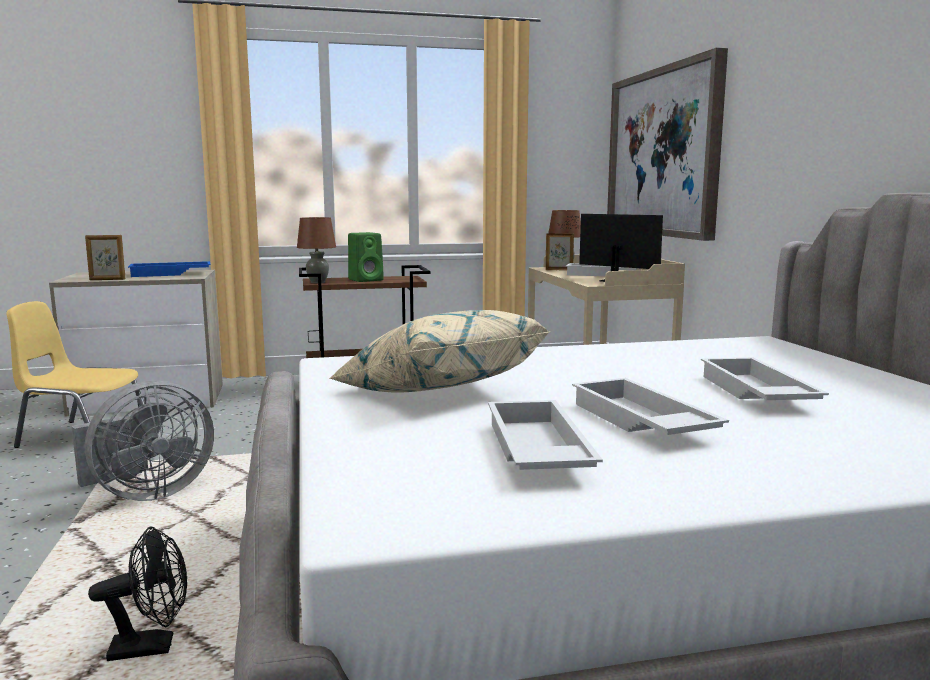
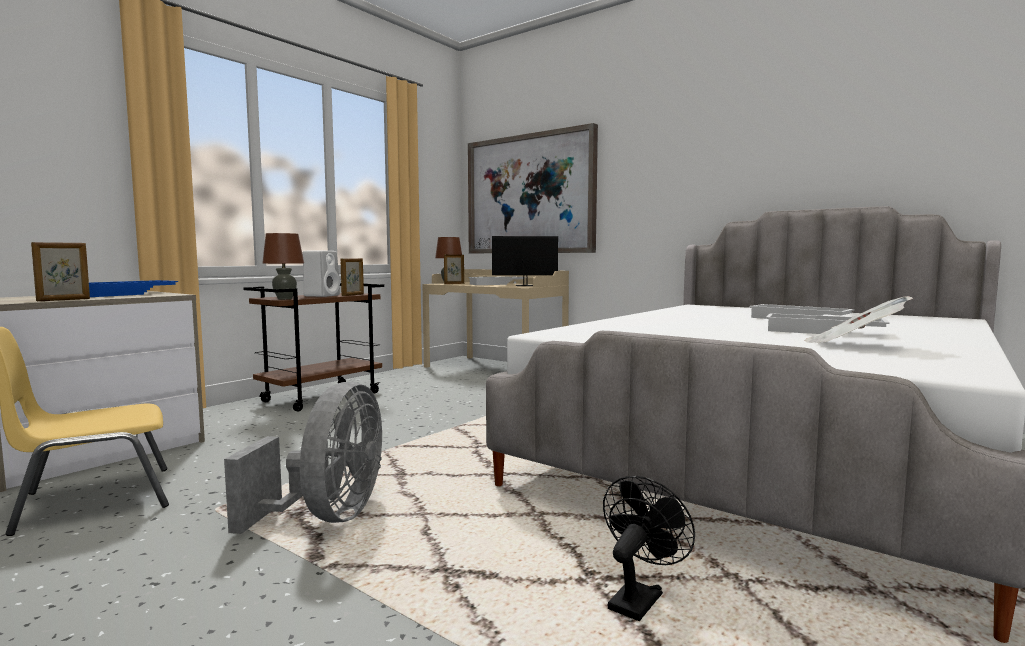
camera: 40 degrees left, 5 degrees down
beige pillow [329,310,550,393] -> none
green speaker [348,232,384,282] -> white speaker [303,251,340,297]
white tray [488,400,603,470] -> newspaper [804,296,913,343]
none -> picture frame [341,258,364,296]

